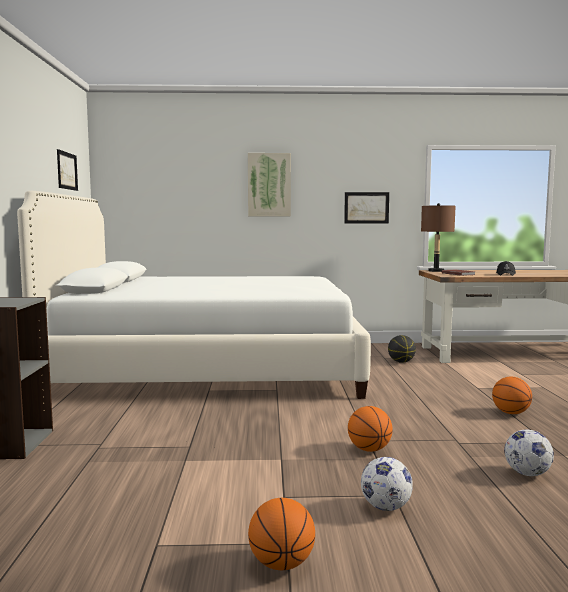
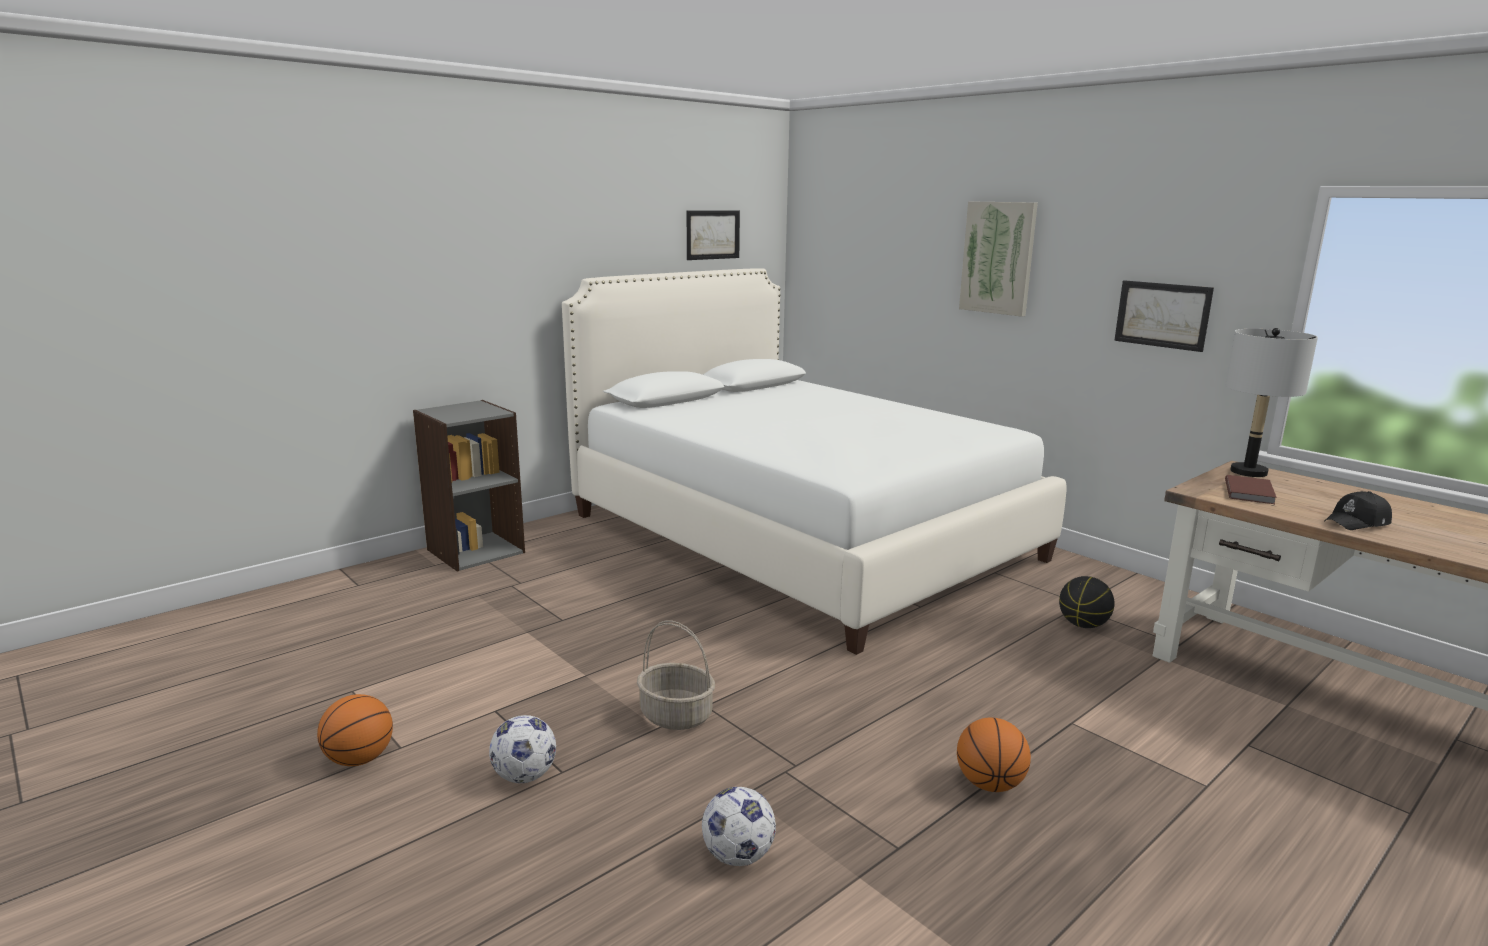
camera: 50 degrees right, 10 degrees up
basketball [348,406,393,452] -> basket [637,620,715,730]
brown table lamp [421,203,455,272] -> grey table lamp [1225,328,1318,477]

